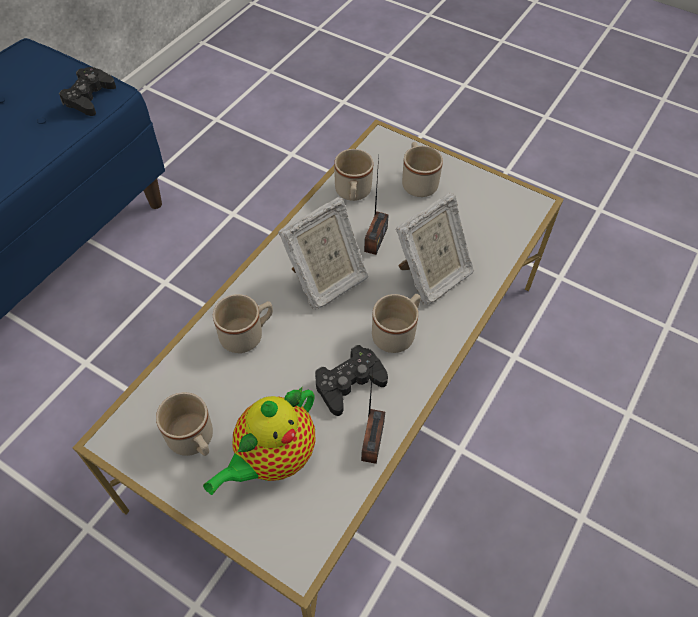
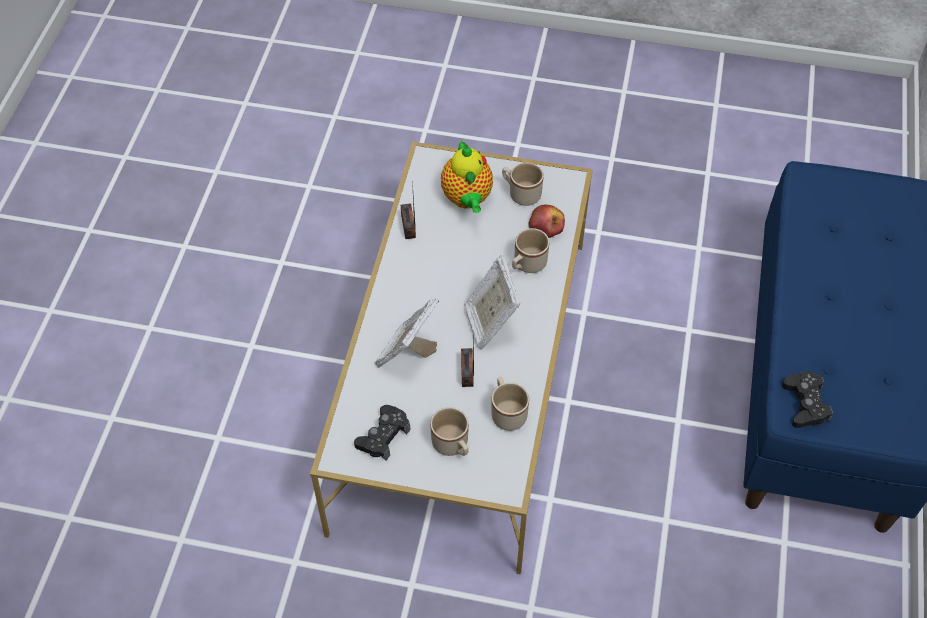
camera: 160 degrees right, 0 degrees up
teapot [203,386,316,495] -> teapot turned 150 degrees clockwise [441,140,493,213]
picture frame [278,197,368,309] -> picture frame turned 45 degrees counterclockwise [464,255,521,350]
black game controller [315,345,388,416] -> black game controller moved to [354,405,411,460]
beige mug [372,294,421,353] -> none
none -> apple [528,204,565,238]

